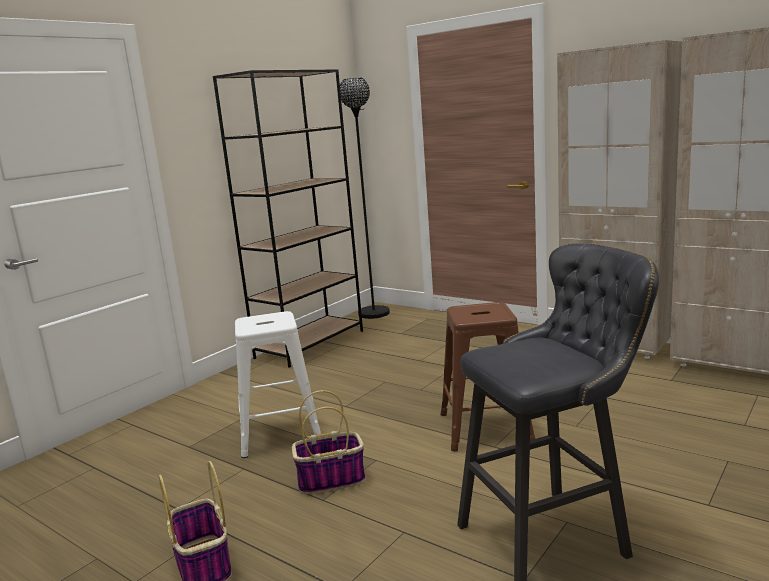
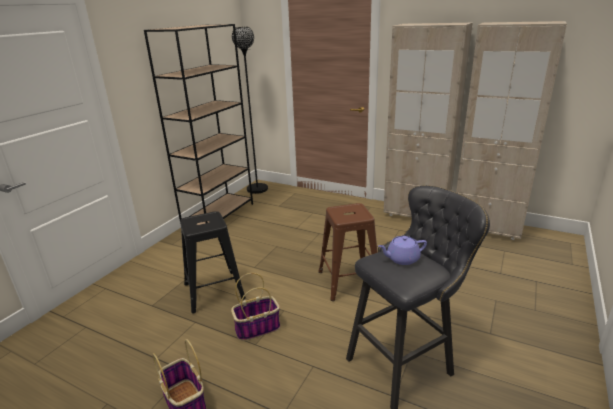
camera: 10 degrees left, 10 degrees up
white stool [235,311,321,458] -> black stool [180,211,246,314]
none -> purple teapot [378,236,427,265]

